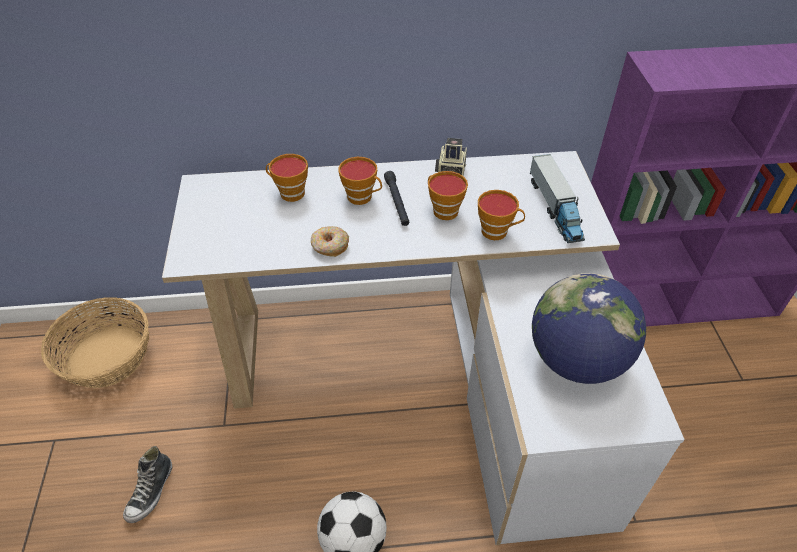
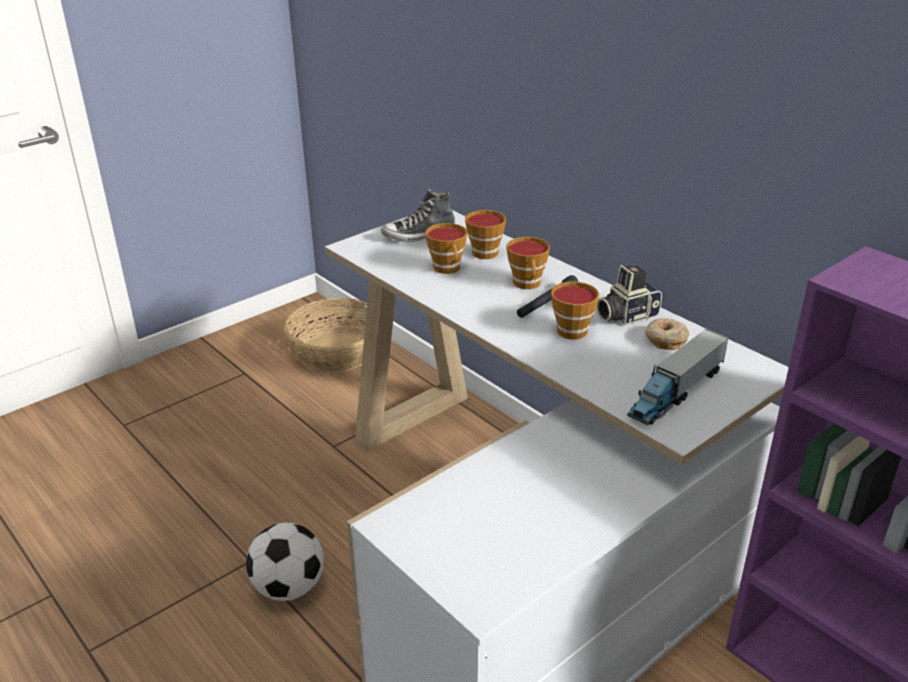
camera: 55 degrees right, 15 degrees down
shoe [123,446,172,523] -> shoe moved to [381,189,456,242]
donut [311,226,349,257] -> donut moved to [645,318,689,350]
cup [478,190,525,240] -> cup moved to [425,223,467,274]
globe [532,273,646,384] -> none

